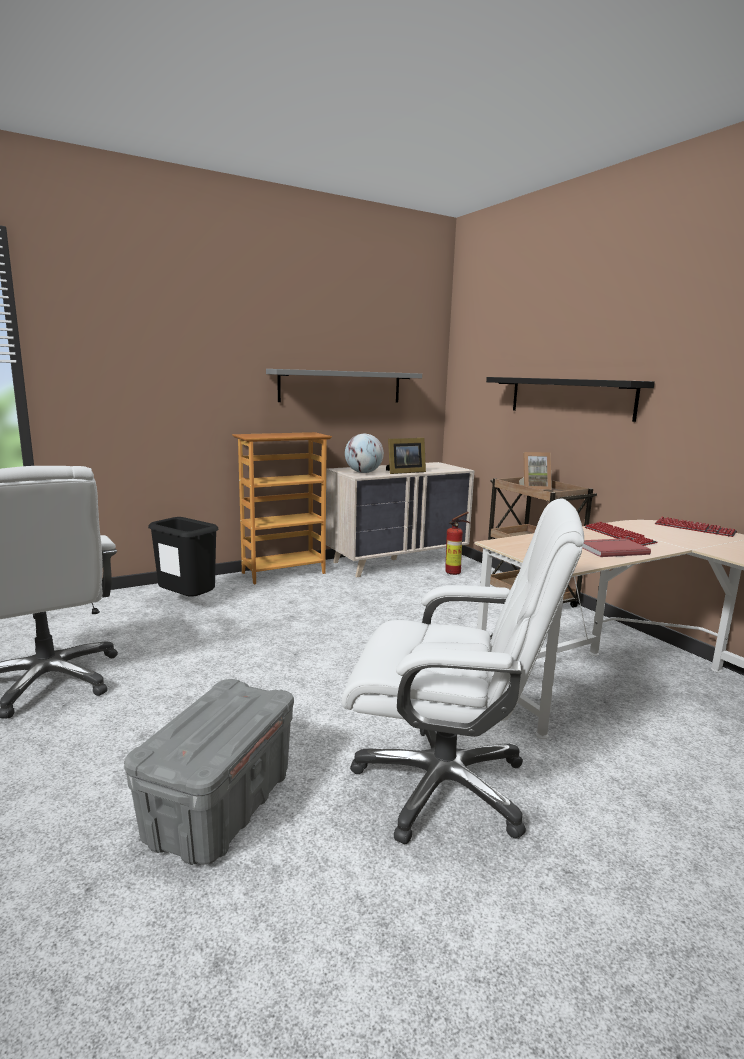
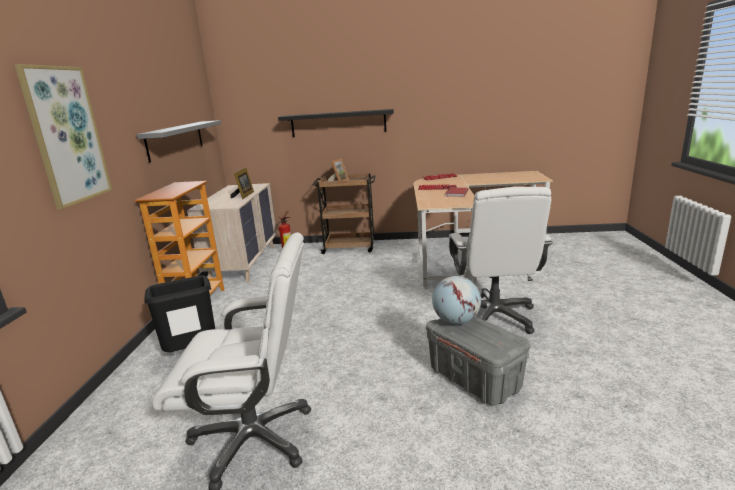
camera: 55 degrees left, 5 degrees up
white office chair [342,498,584,844] -> white office chair turned 135 degrees clockwise [449,187,553,334]
globe [345,434,384,473] -> globe moved to [432,276,481,325]
none -> picture [15,64,112,209]

